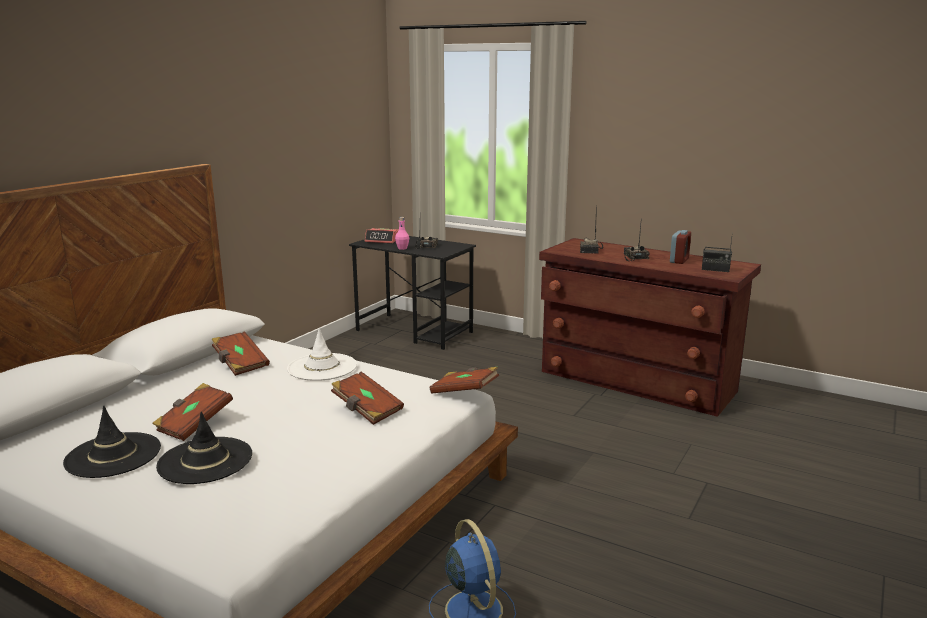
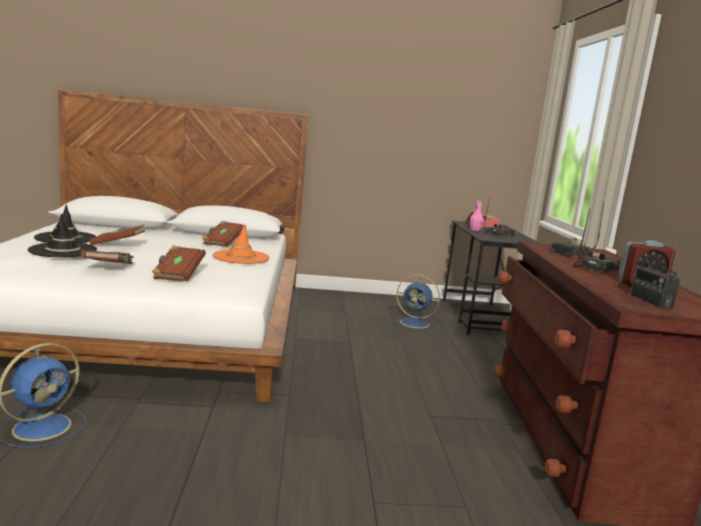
camera: 55 degrees right, 5 degrees down
white hat [287,328,357,381] -> orange hat [213,224,270,264]
brown book [430,367,499,394] -> brown book moved to [81,250,134,264]
none -> blue fan [393,275,440,331]

